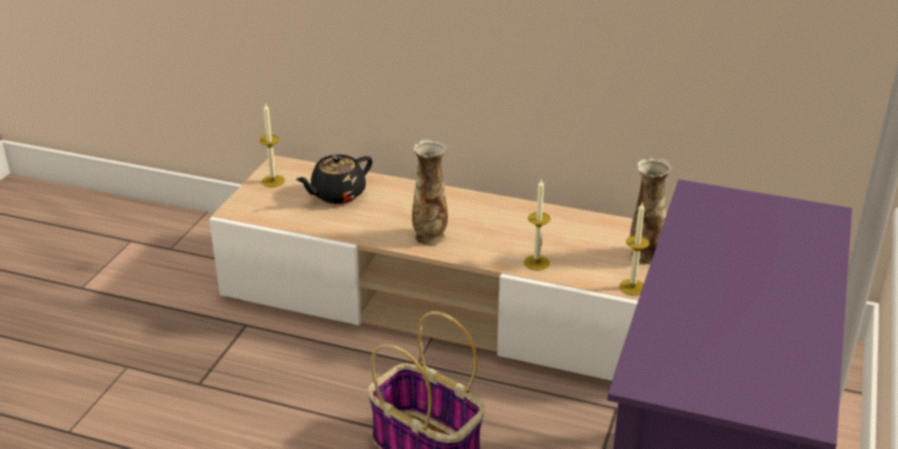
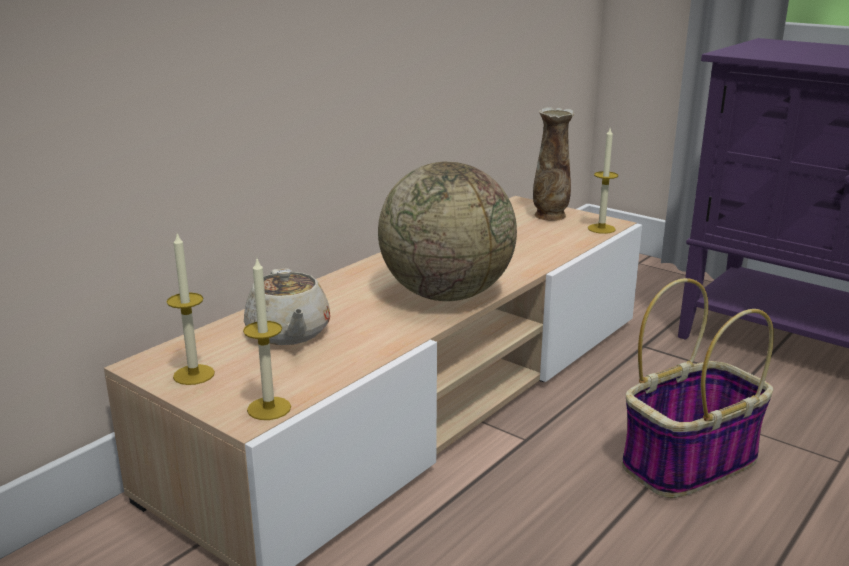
camera: 70 degrees left, 10 degrees down
black teapot [296,154,372,204] -> beige teapot [244,268,330,345]
vase [412,139,448,245] -> globe [378,162,517,301]
candle [524,180,550,270] -> candle moved to [243,259,291,420]

